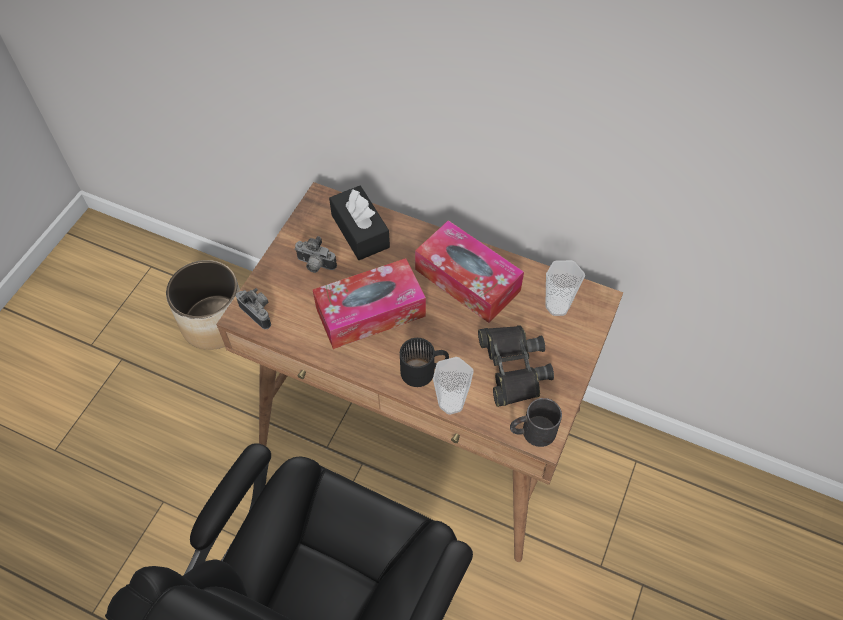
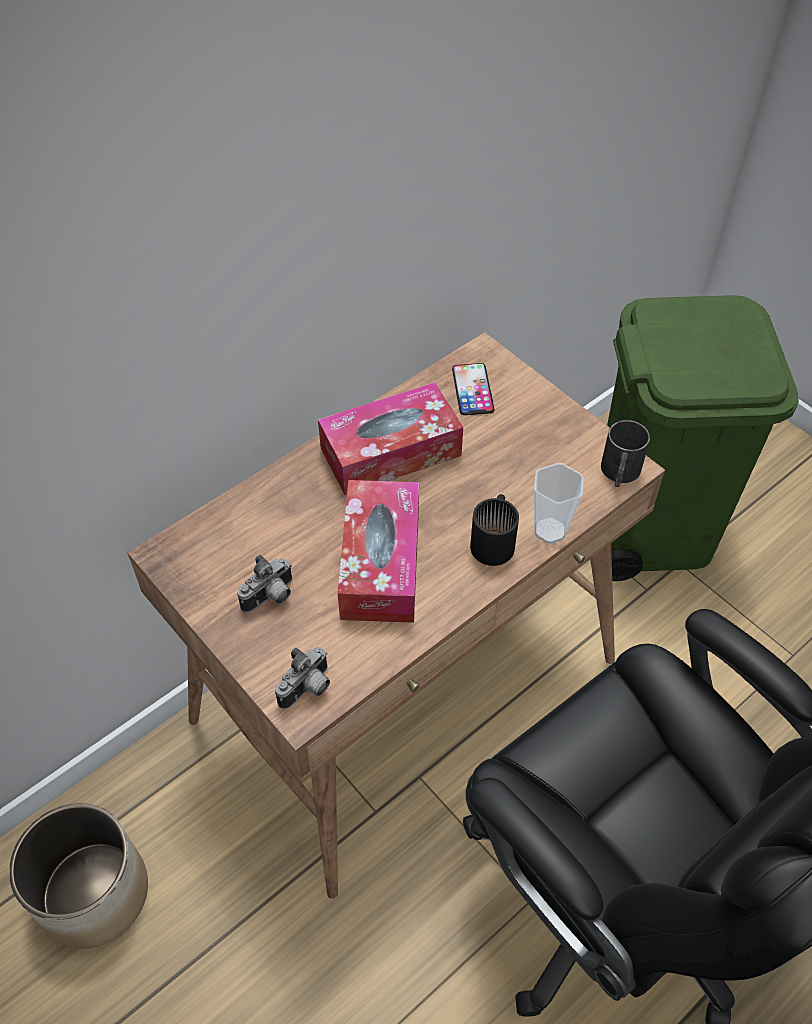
camera: 65 degrees left, 5 degrees down
camera [236,288,271,329] -> camera turned 150 degrees clockwise [275,647,330,709]
black tissue box [329,186,390,260] -> none
black binoculars [478,325,554,407] -> none
cup [546,260,585,316] -> phone [452,363,494,415]
none -> green trash can [607,295,799,581]

